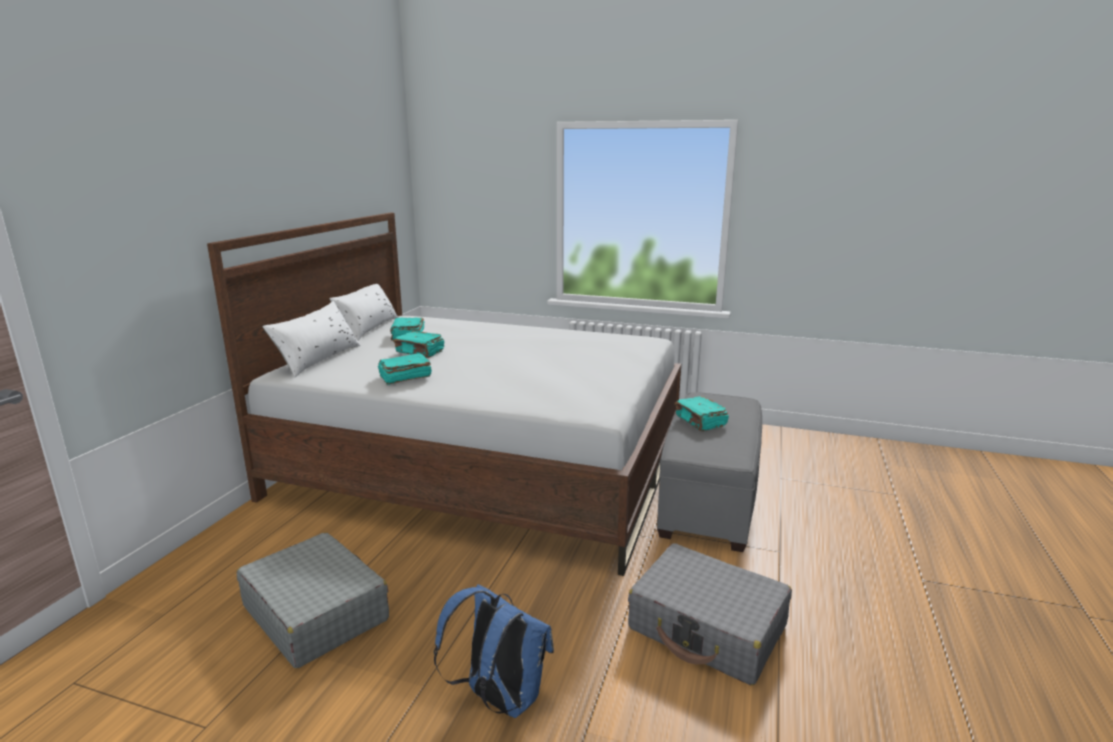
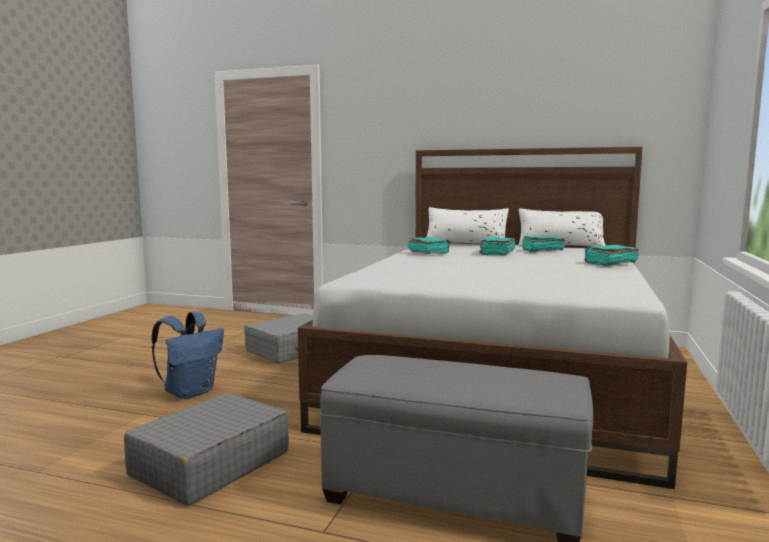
camera: 90 degrees right, 10 degrees down
turquoise book [675,396,729,431] -> turquoise book moved to [585,245,639,266]

